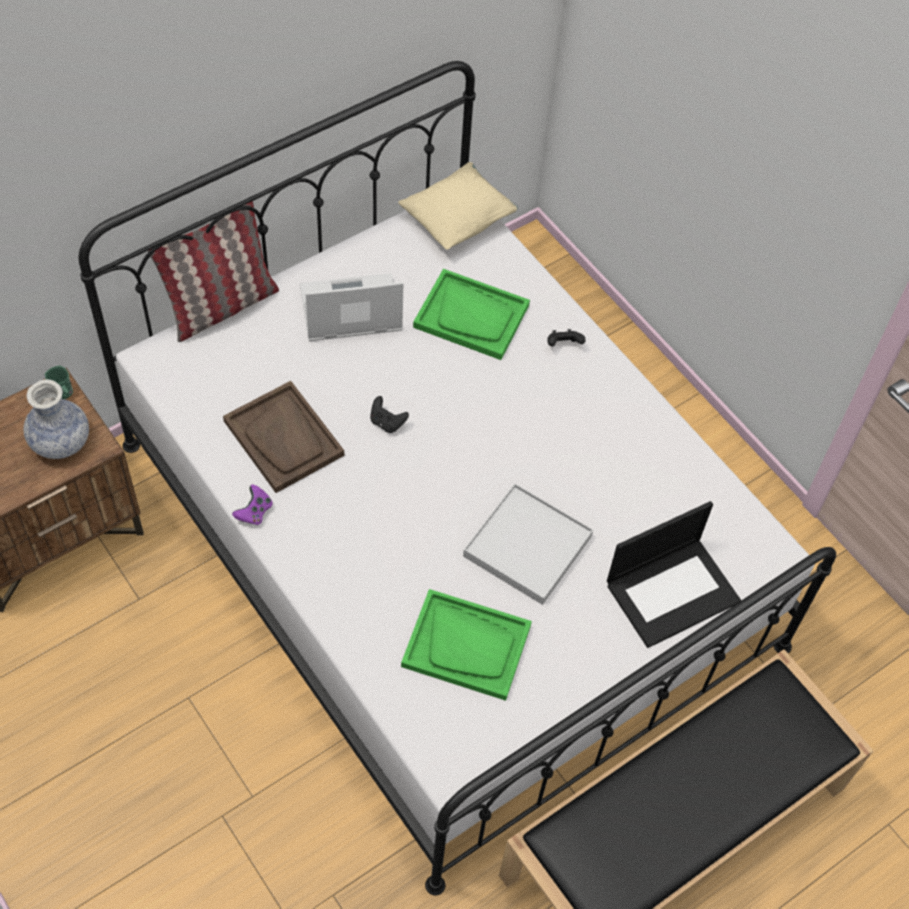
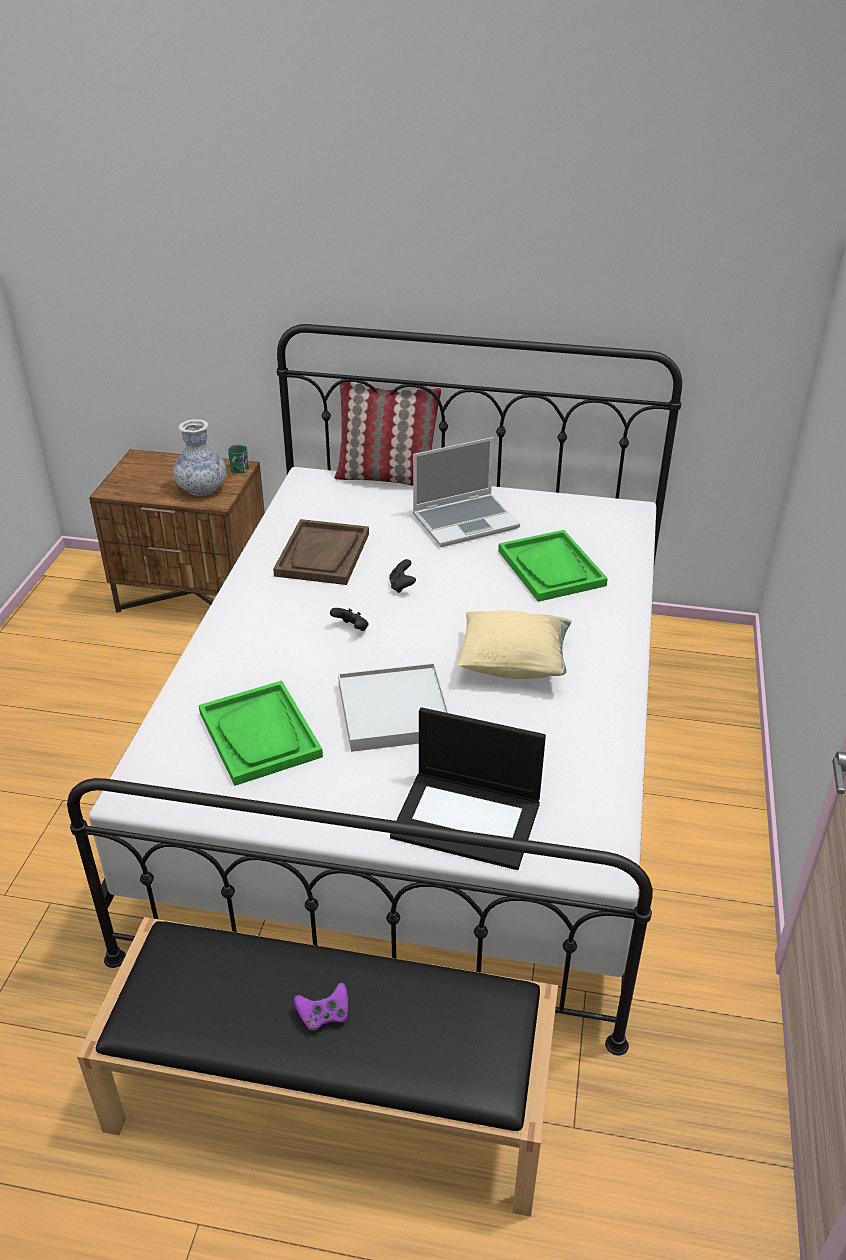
camera: 50 degrees right, 20 degrees down
purple game controller [232,485,273,525] -> purple game controller moved to [294,983,348,1031]
laptop [300,273,404,341] -> laptop turned 120 degrees clockwise [413,437,520,547]
beige pillow [398,162,518,249] -> beige pillow moved to [457,610,572,679]
black game controller [547,329,586,346] -> black game controller moved to [330,608,369,631]

